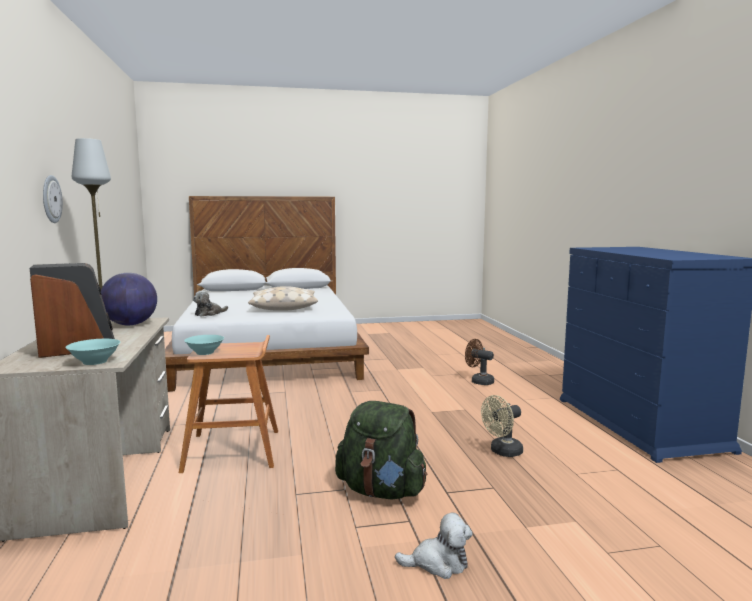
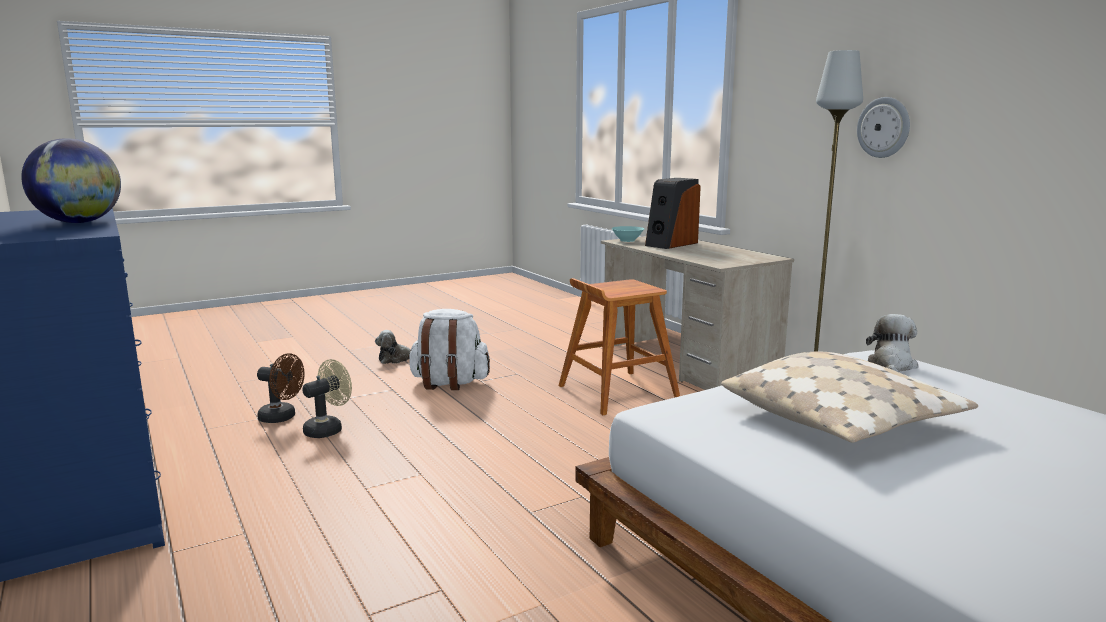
camera: 160 degrees right, 5 degrees up
globe [101,273,157,325] -> globe moved to [21,138,121,223]
turquoise bowl [184,335,224,355] -> none
green backpack [335,401,428,500] -> white backpack [408,309,490,390]
brown fan [465,339,494,385] -> brown fan moved to [257,353,305,423]

